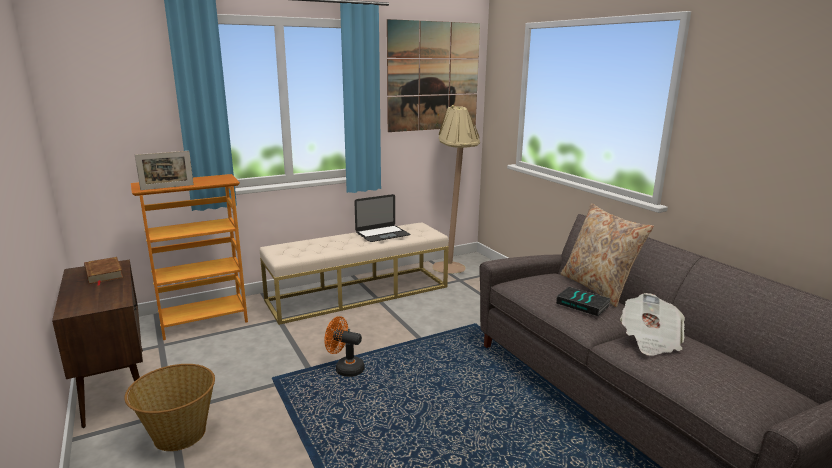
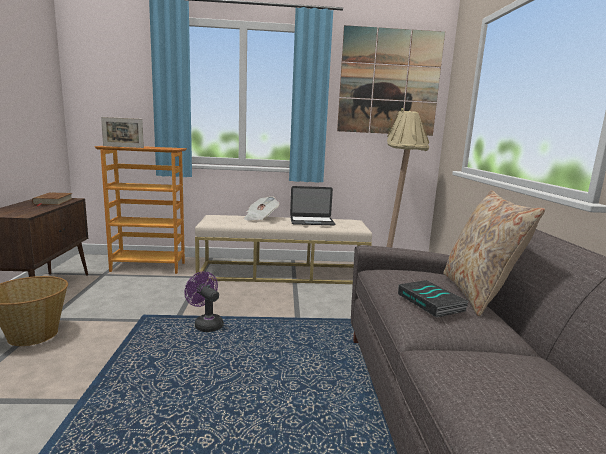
camera: 25 degrees right, 5 degrees down
orange fan [324,316,365,377] -> purple fan [184,271,223,332]
newspaper [620,293,685,356] -> newspaper moved to [243,196,279,221]

